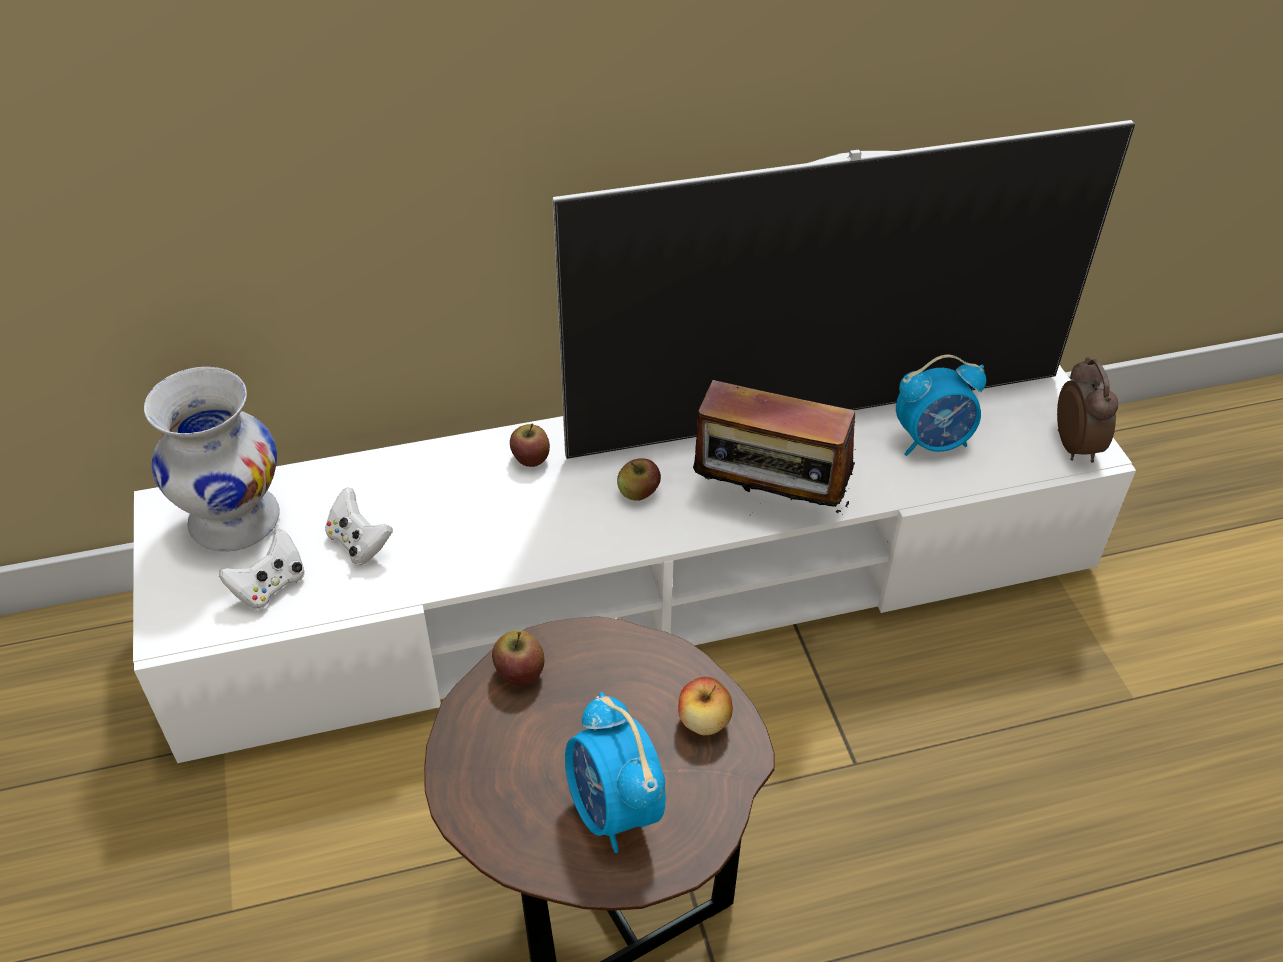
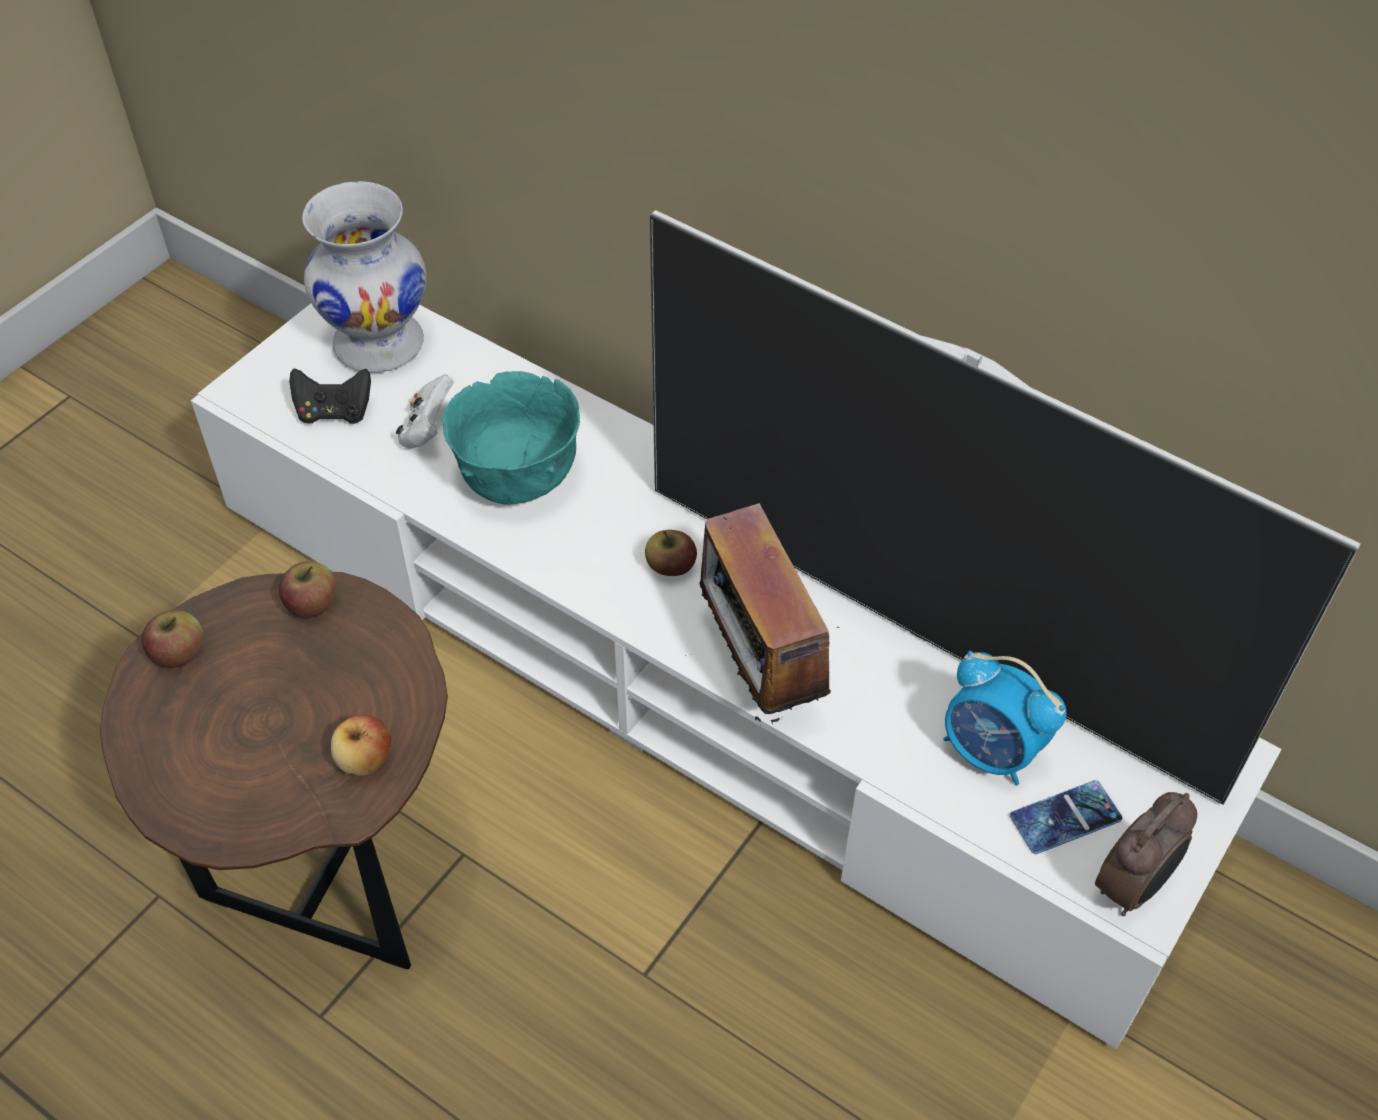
camera: 50 degrees right, 5 degrees up
white game controller [219,529,305,609] -> black game controller [289,369,371,424]
apple [510,424,550,467] -> apple moved to [142,610,203,668]
alarm clock [565,692,666,853] -> none
none -> turquoise bowl [442,371,580,505]
none -> phone [1010,780,1122,854]

